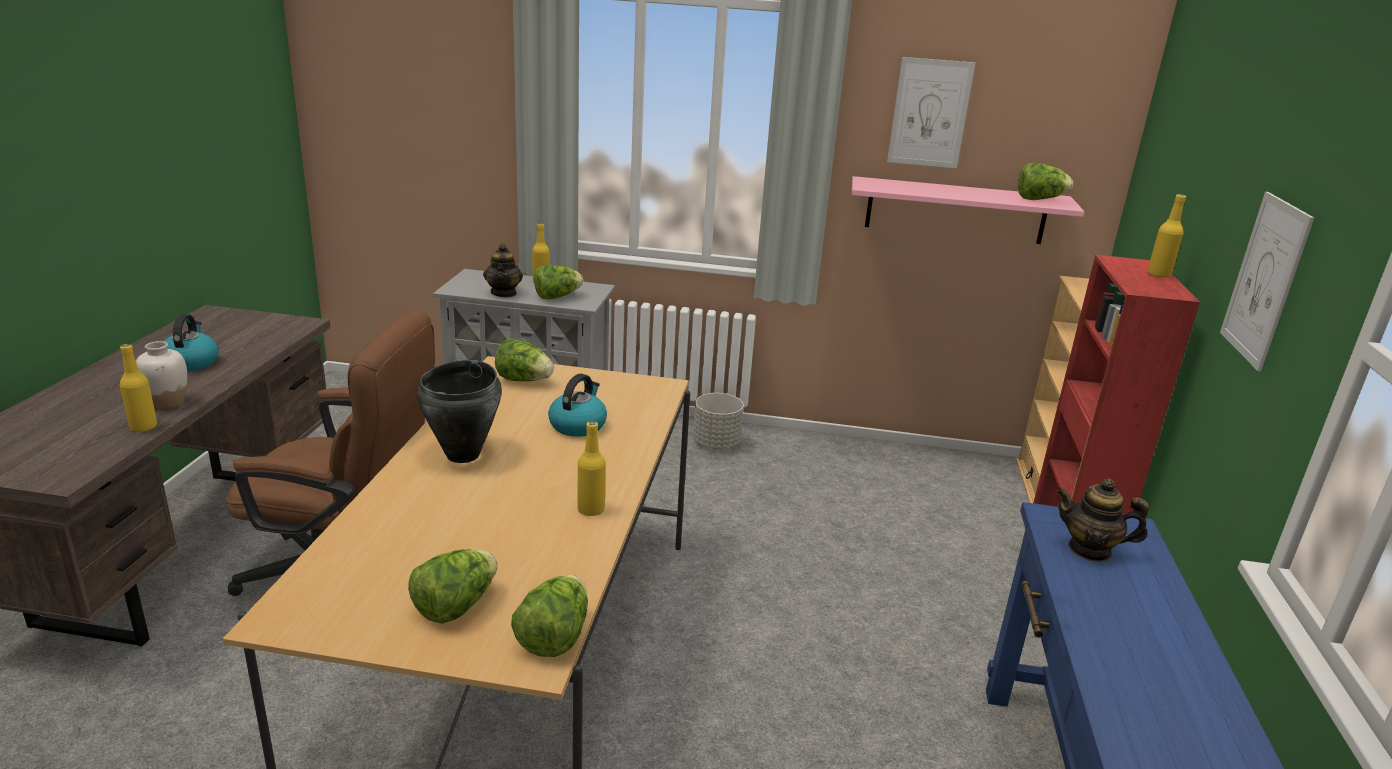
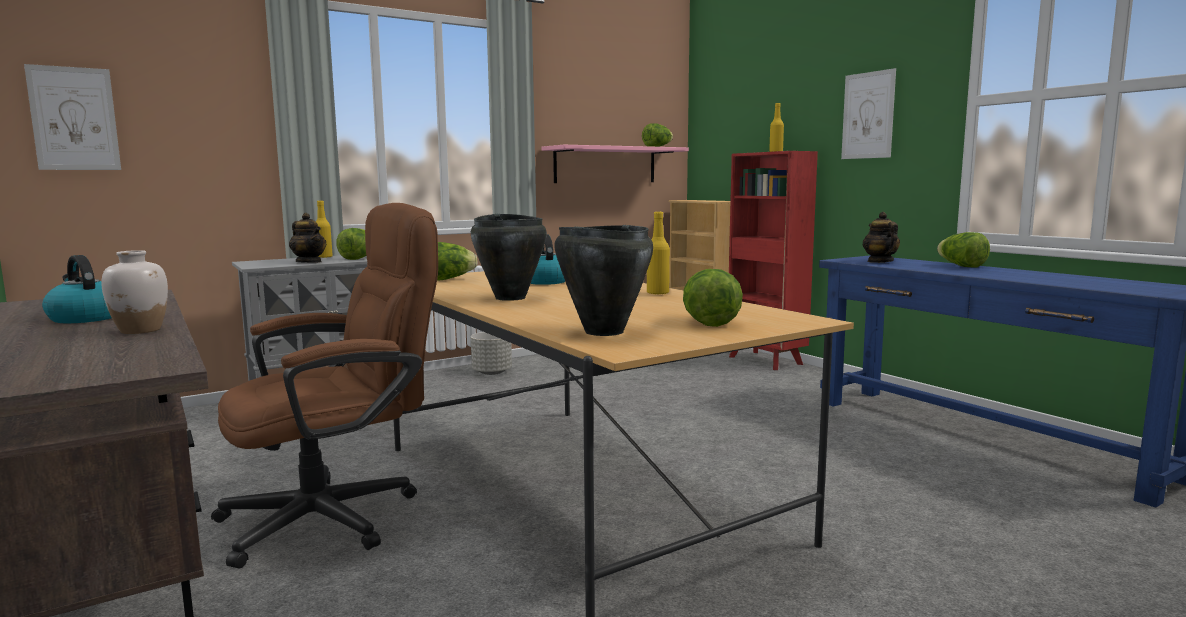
camera: 40 degrees left, 15 degrees down
yellow bottle [120,344,157,432] -> none
lettuce [511,575,588,657] -> lettuce moved to [937,232,990,268]
picture [887,57,975,168] -> picture moved to [24,64,121,170]
teapot [1056,479,1149,562] -> teapot turned 105 degrees clockwise [862,212,900,263]
none -> black cooking pot [554,225,653,336]

